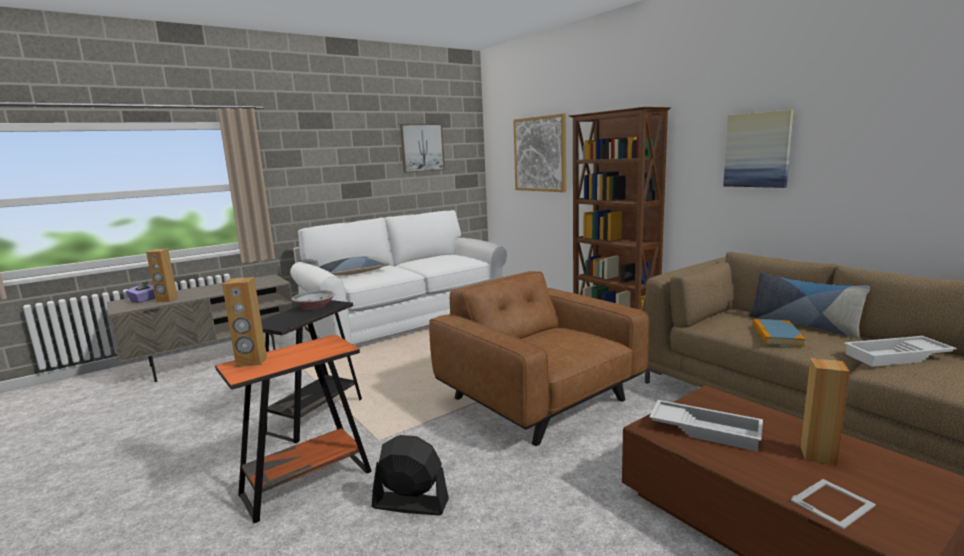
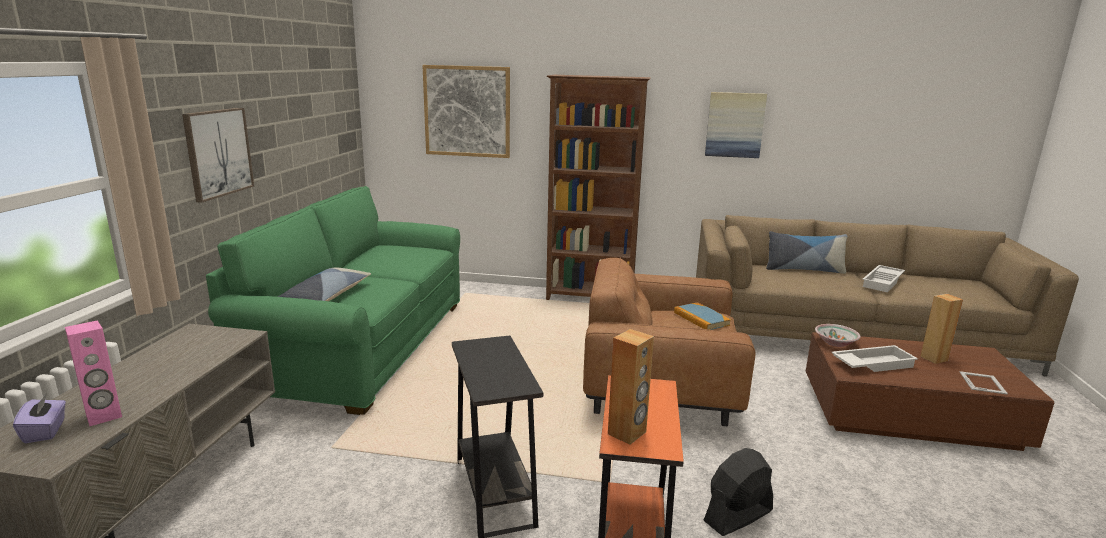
camera: 45 degrees left, 5 degrees up
brown speaker [146,249,178,302] -> pink speaker [65,320,122,426]
white sofa [290,210,507,344] -> green sofa [206,186,460,415]
bowl [292,290,335,310] -> bowl moved to [815,324,861,347]
picture [400,124,445,173] -> picture moved to [182,108,254,203]
book [753,319,806,346] -> book moved to [674,303,731,330]

